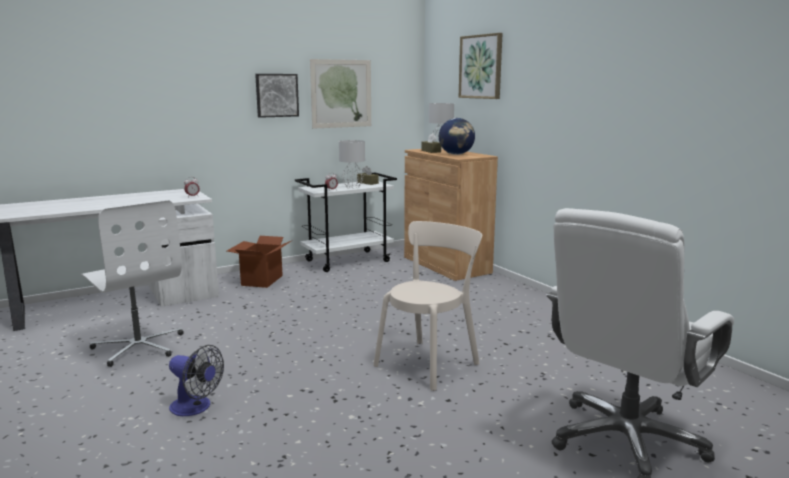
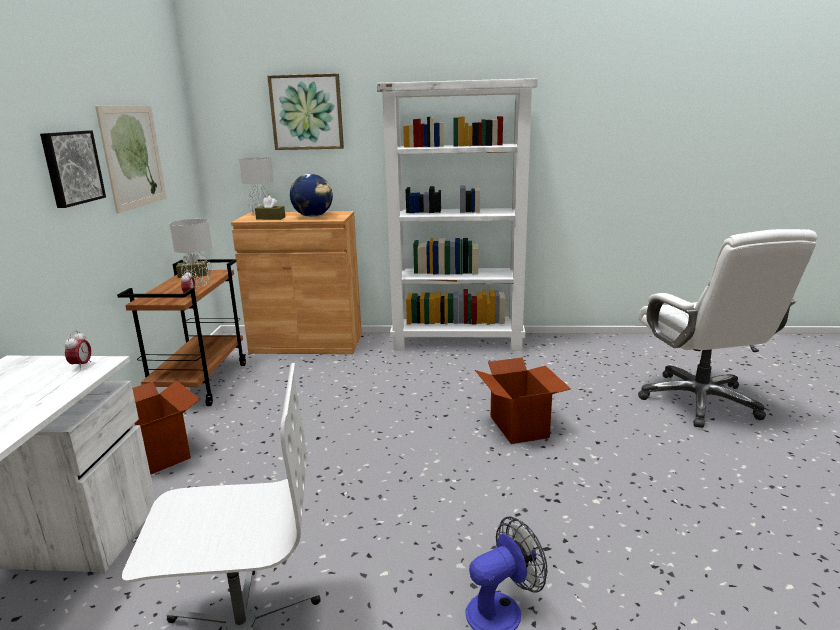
camera: 55 degrees left, 5 degrees up
white cart [295,172,397,272] -> brown cart [117,259,246,406]
beige chair [373,221,482,391] -> cardboard box [475,357,571,444]
none -> white bookcase [377,78,538,351]

